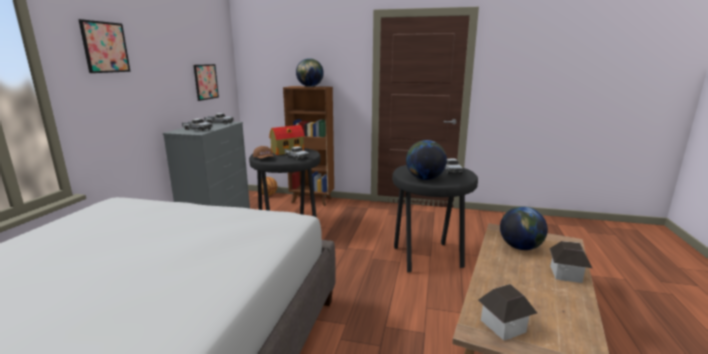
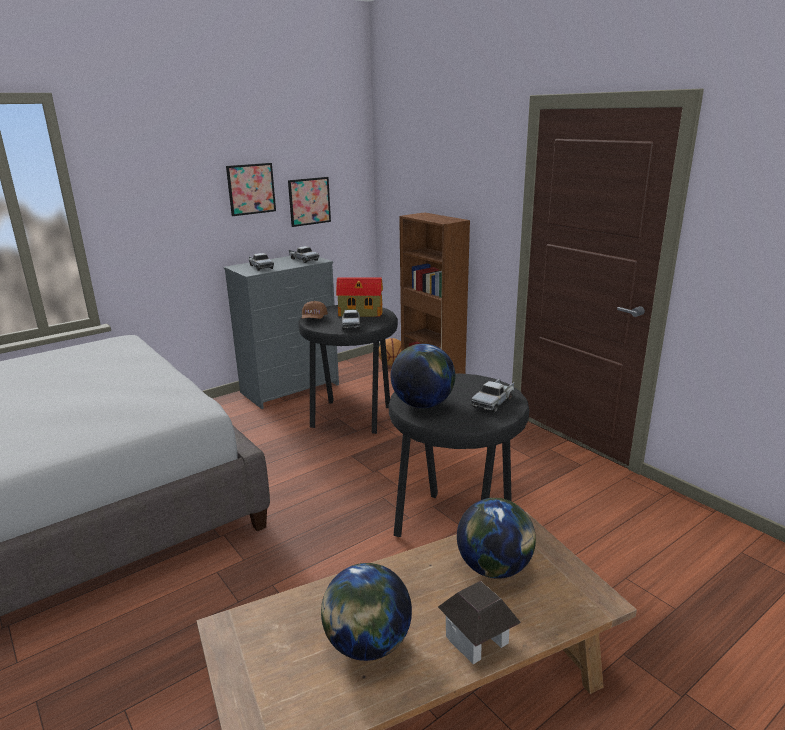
camera: 40 degrees right, 5 degrees up
picture [78,19,131,73] -> picture moved to [226,163,276,216]
globe [296,58,324,87] -> globe moved to [321,563,412,661]
toy house [478,284,537,340] -> none

